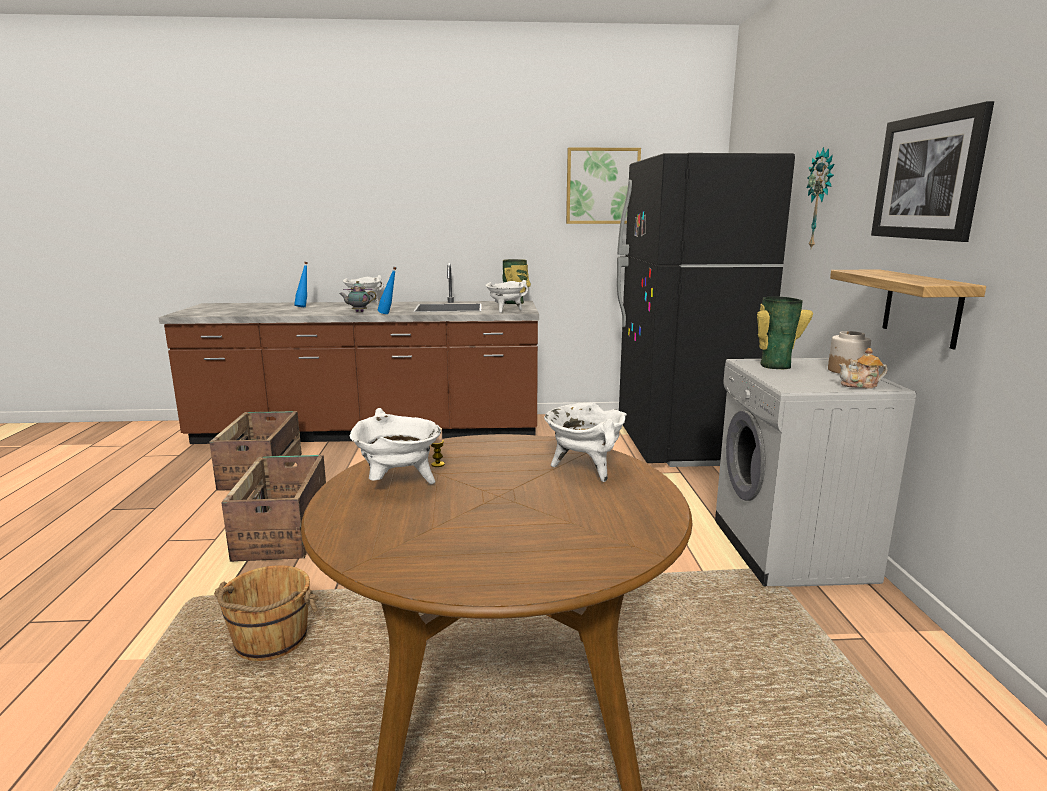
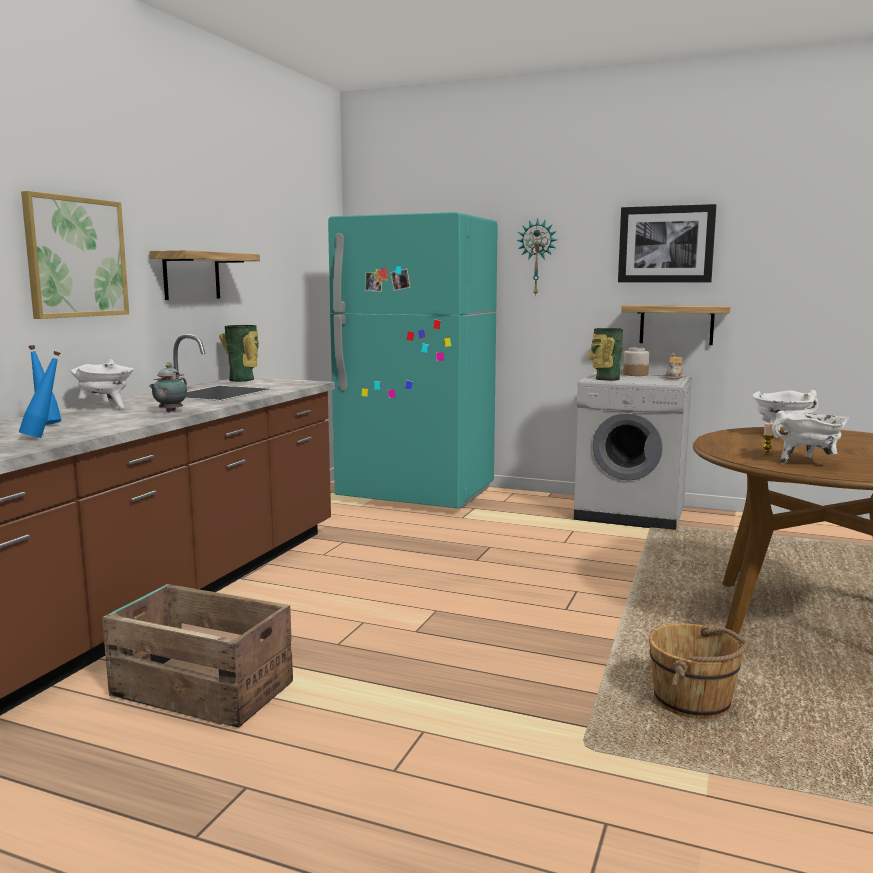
camera: 65 degrees left, 5 degrees down
crate [221,455,326,562] -> none
blue bottle [378,267,396,314] -> blue bottle moved to [19,351,60,438]
white cooking pot [486,280,528,313] -> none
picture [566,147,641,224] -> picture moved to [21,191,129,319]
black fridge [617,153,795,467] -> turquoise fridge [328,212,498,508]
none -> shelf [149,250,260,300]

